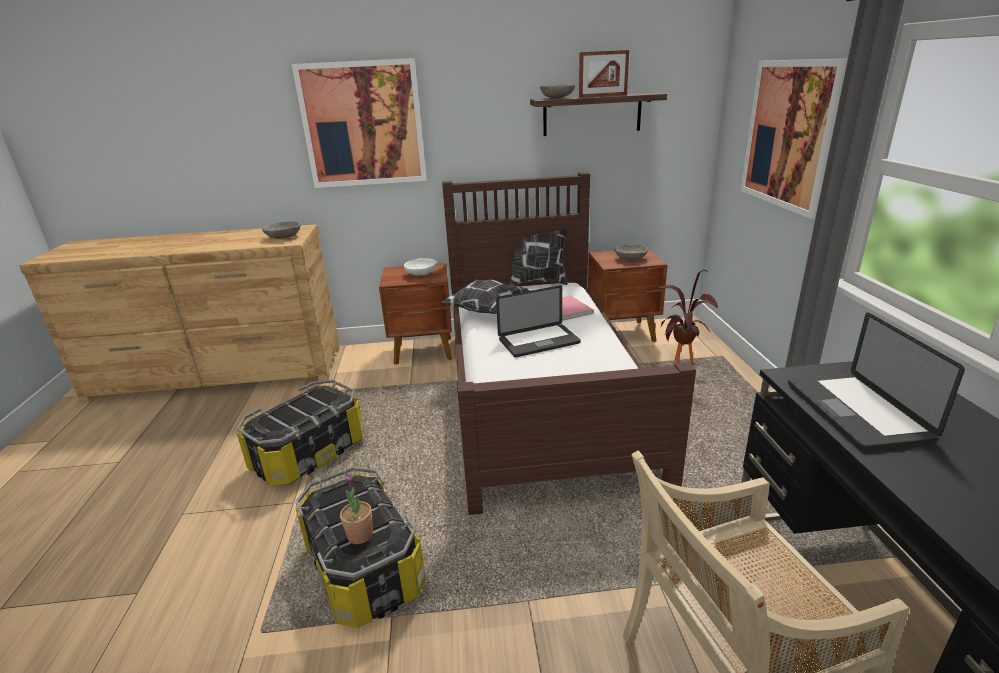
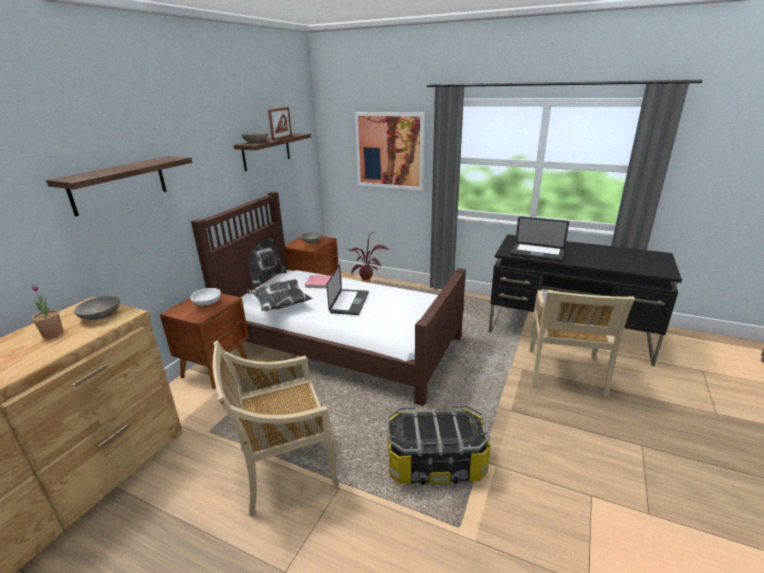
camera: 60 degrees left, 0 degrees up
storage box [237,380,364,485] -> beige chair [213,340,339,516]
picture [292,58,427,188] -> shelf [46,156,192,216]
potted plant [340,474,373,544] -> potted plant moved to [32,285,63,338]

